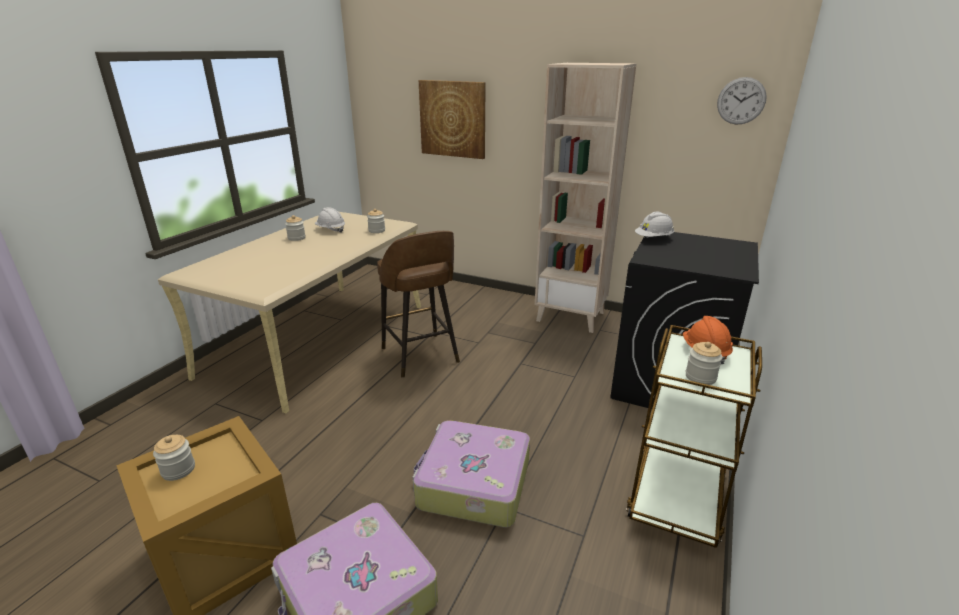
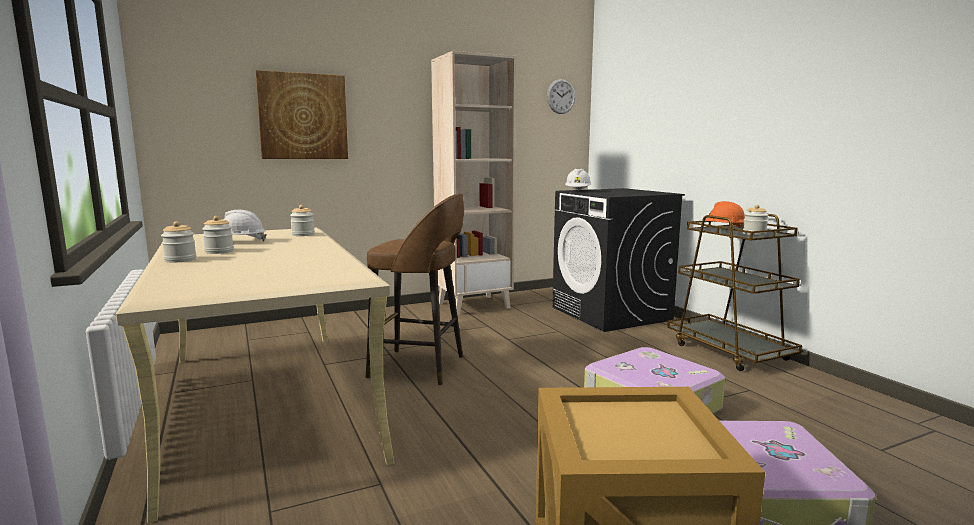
camera: 50 degrees left, 15 degrees down
jar [153,435,195,481] -> jar moved to [161,221,196,263]

